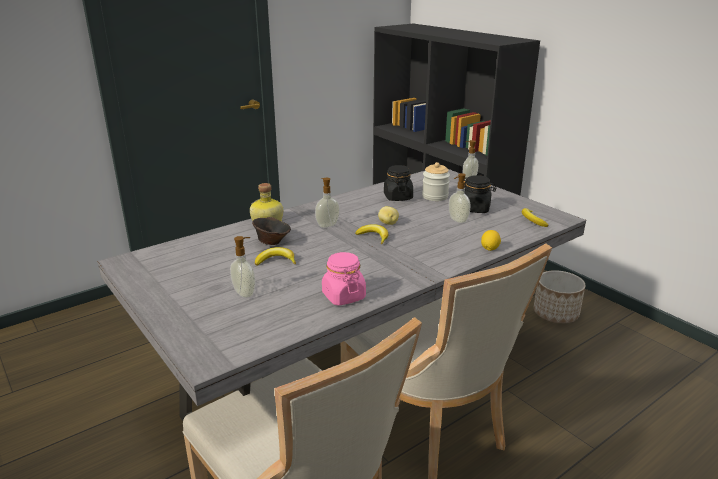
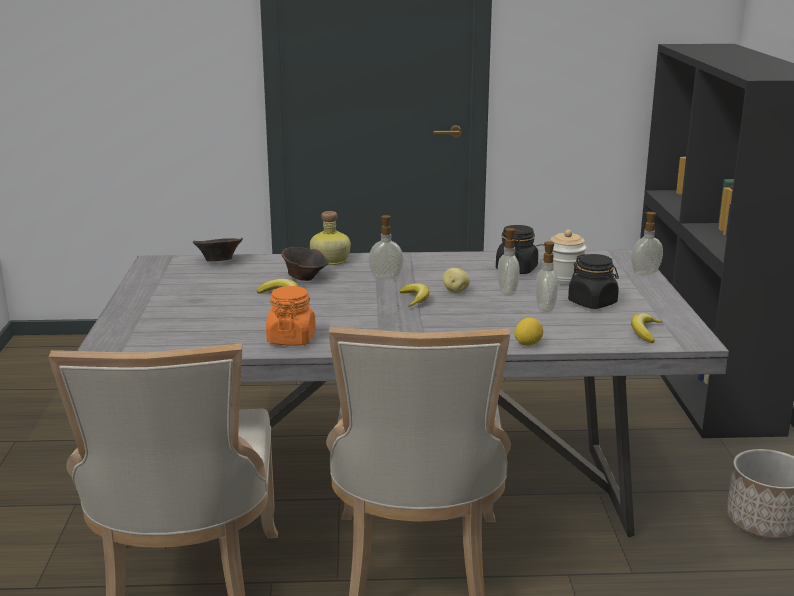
camera: 35 degrees right, 5 degrees down
soap dispenser [230,236,255,298] -> soap dispenser moved to [498,228,523,296]
pink jar [322,252,366,306] -> orange jar [266,286,316,346]
none -> brown bowl [193,238,243,262]

